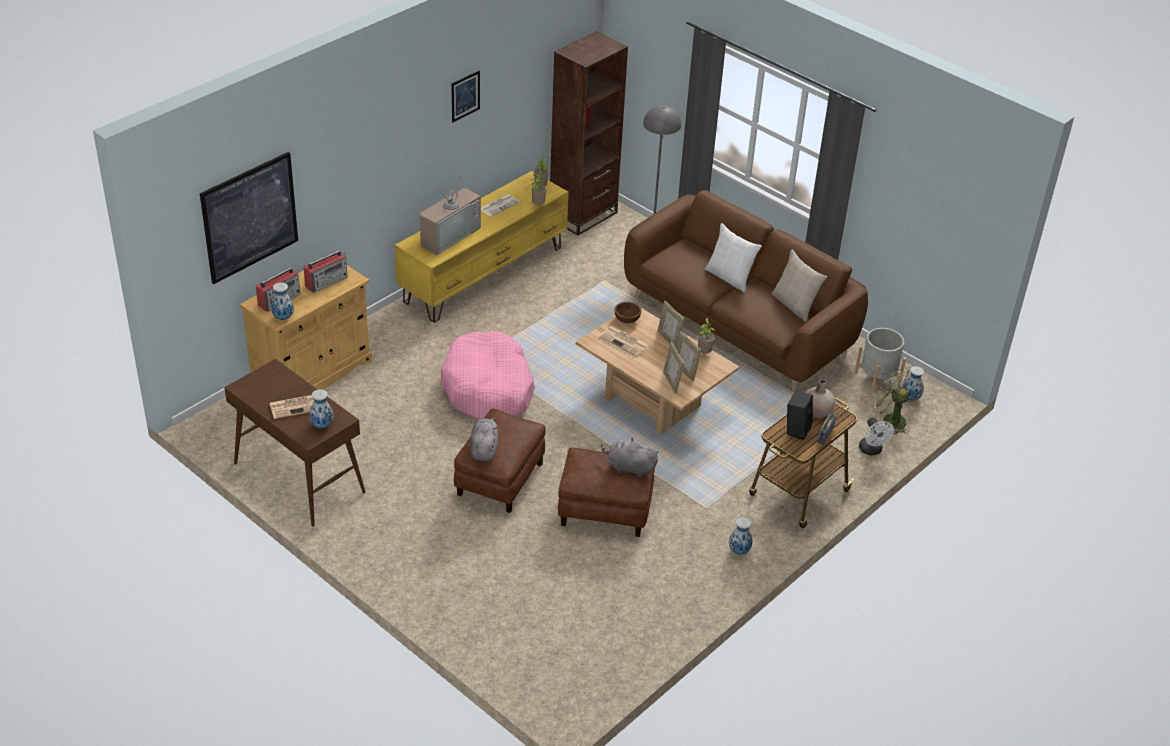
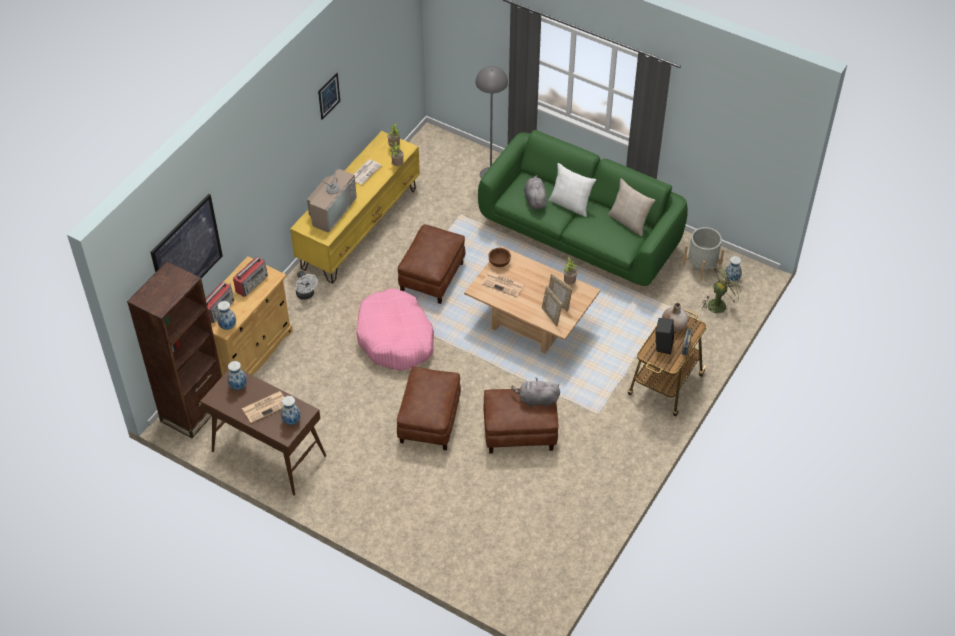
camera: 10 degrees left, 10 degrees up
grey plush toy [470,418,498,462] -> grey plush toy moved to [524,175,547,209]
brown bookcase [550,31,628,236] -> brown bookcase moved to [127,261,222,438]
brown sofa [624,190,868,392] -> green sofa [478,130,688,293]
picture frame [658,301,684,348] -> none
vase [729,517,753,554] -> vase moved to [227,361,247,390]
white fan [859,417,894,455] -> white fan moved to [295,271,318,300]
green fan [873,368,910,435] -> green fan turned 120 degrees clockwise [702,265,744,313]
none -> brown ottoman [398,224,465,304]

